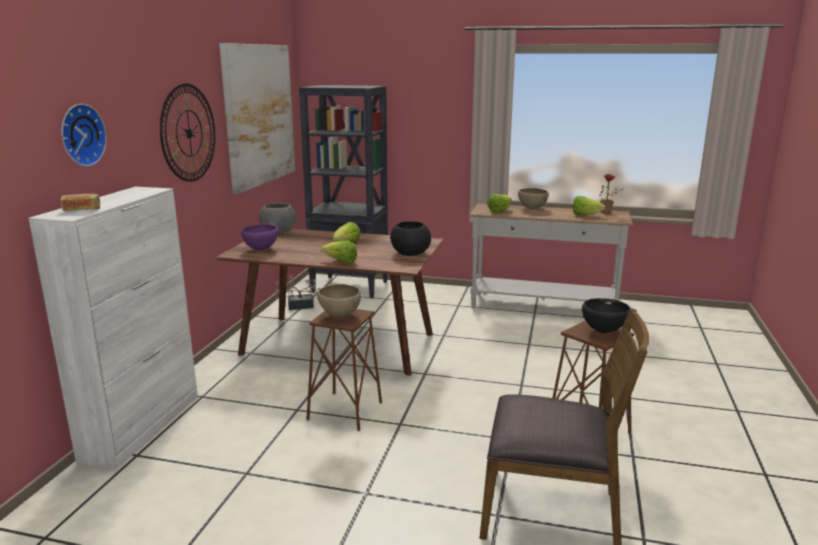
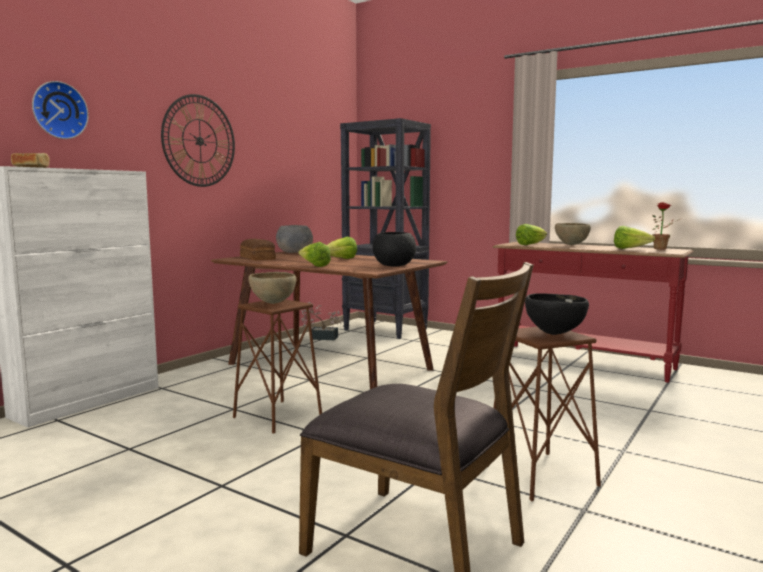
camera: 20 degrees right, 10 degrees down
picture [219,43,295,194] -> none
purple bowl [241,224,278,250] -> bread [240,239,276,260]
white console table [469,203,633,309] -> red console table [492,242,694,382]

